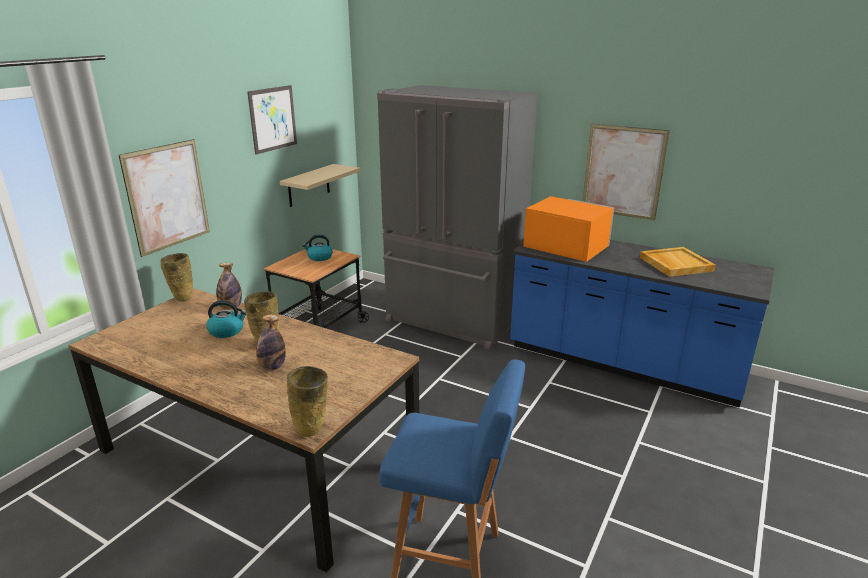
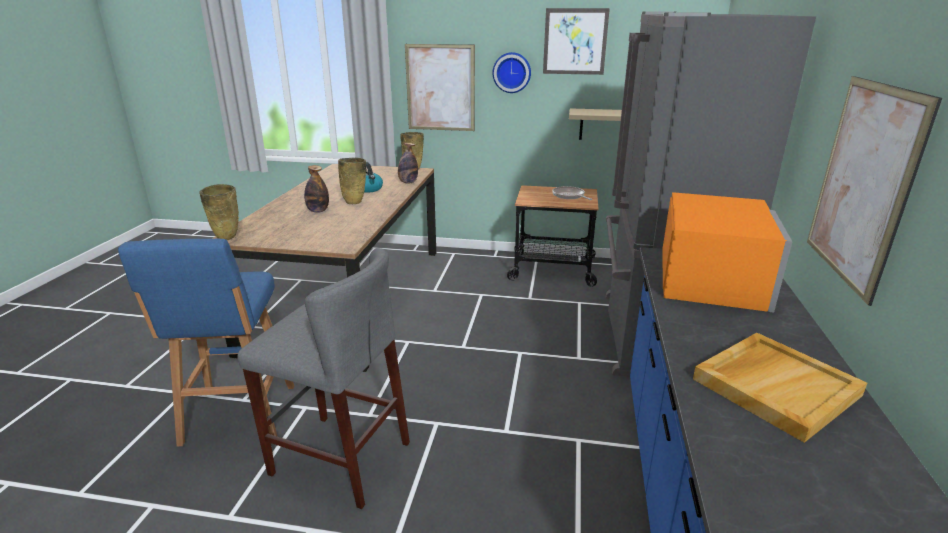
camera: 70 degrees right, 0 degrees up
kettle [302,235,333,261] -> frying pan [552,186,592,200]
none -> grey stool [238,248,410,509]
none -> wall clock [492,52,531,93]

